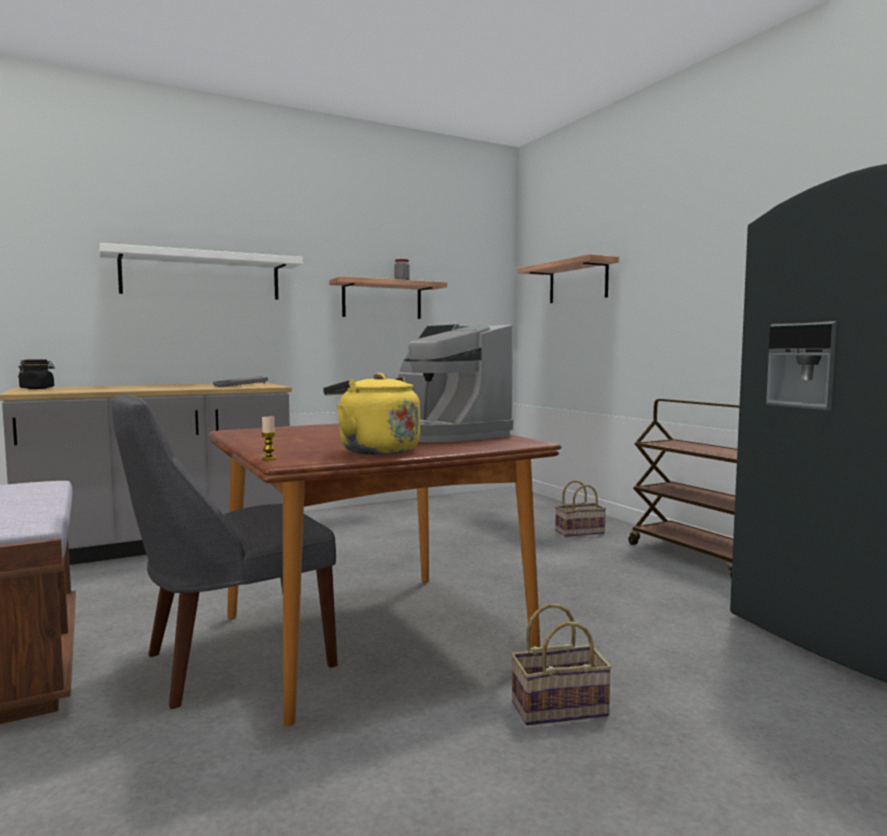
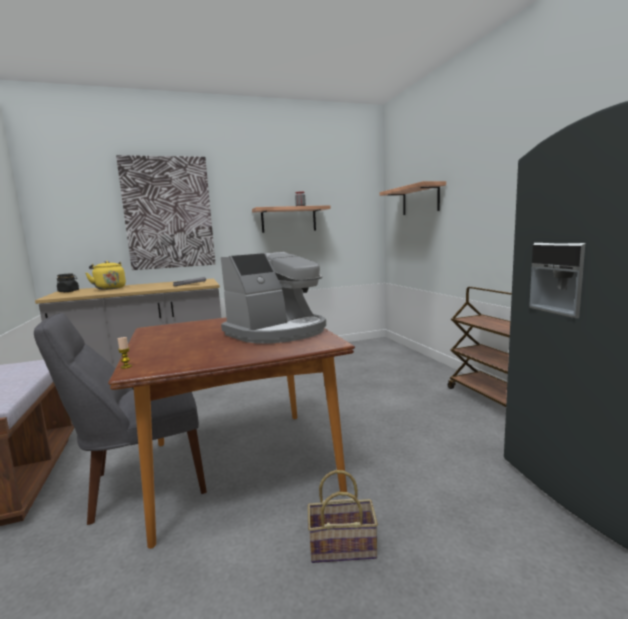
camera: 10 degrees right, 5 degrees up
white shelf [99,243,303,300] -> picture [116,155,216,270]
yellow kettle [323,373,420,455] -> yellow kettle moved to [86,261,126,290]
coffee machine [398,324,513,443] -> coffee machine turned 105 degrees counterclockwise [221,252,326,344]
basket [555,480,606,537] -> none

